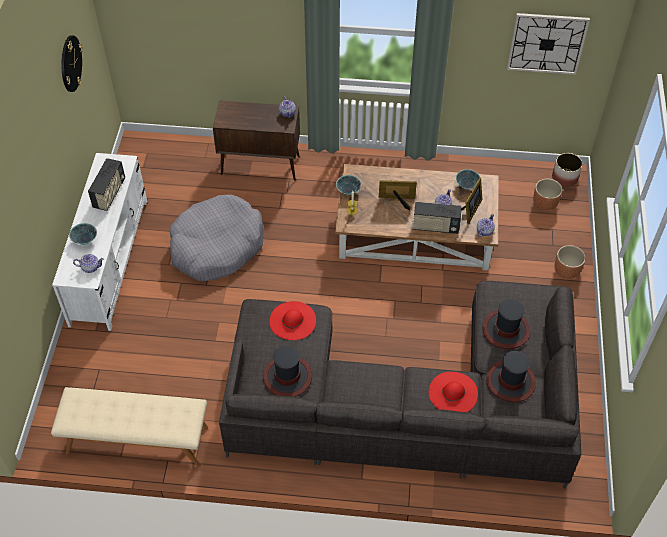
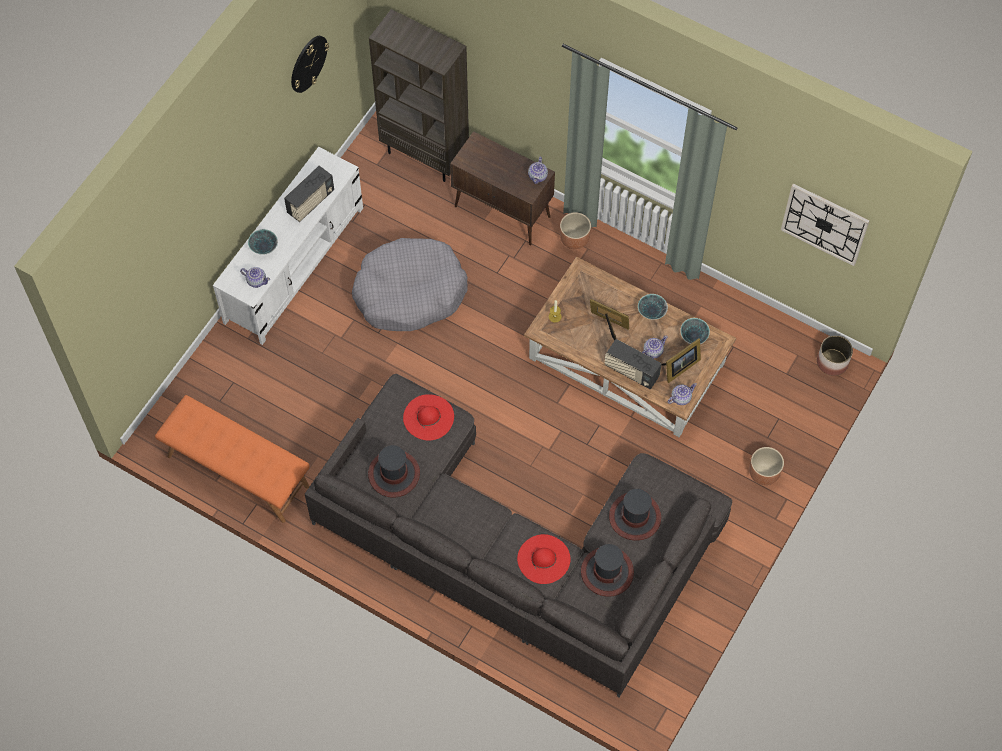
camera: 25 degrees right, 10 degrees up
beige bench [51,387,208,467] -> orange bench [155,395,310,523]
bowl [336,175,362,195] -> bowl moved to [638,294,668,320]
brown planter [533,178,562,211] -> brown planter moved to [560,212,591,249]
none -> brown bookcase [369,9,469,182]

